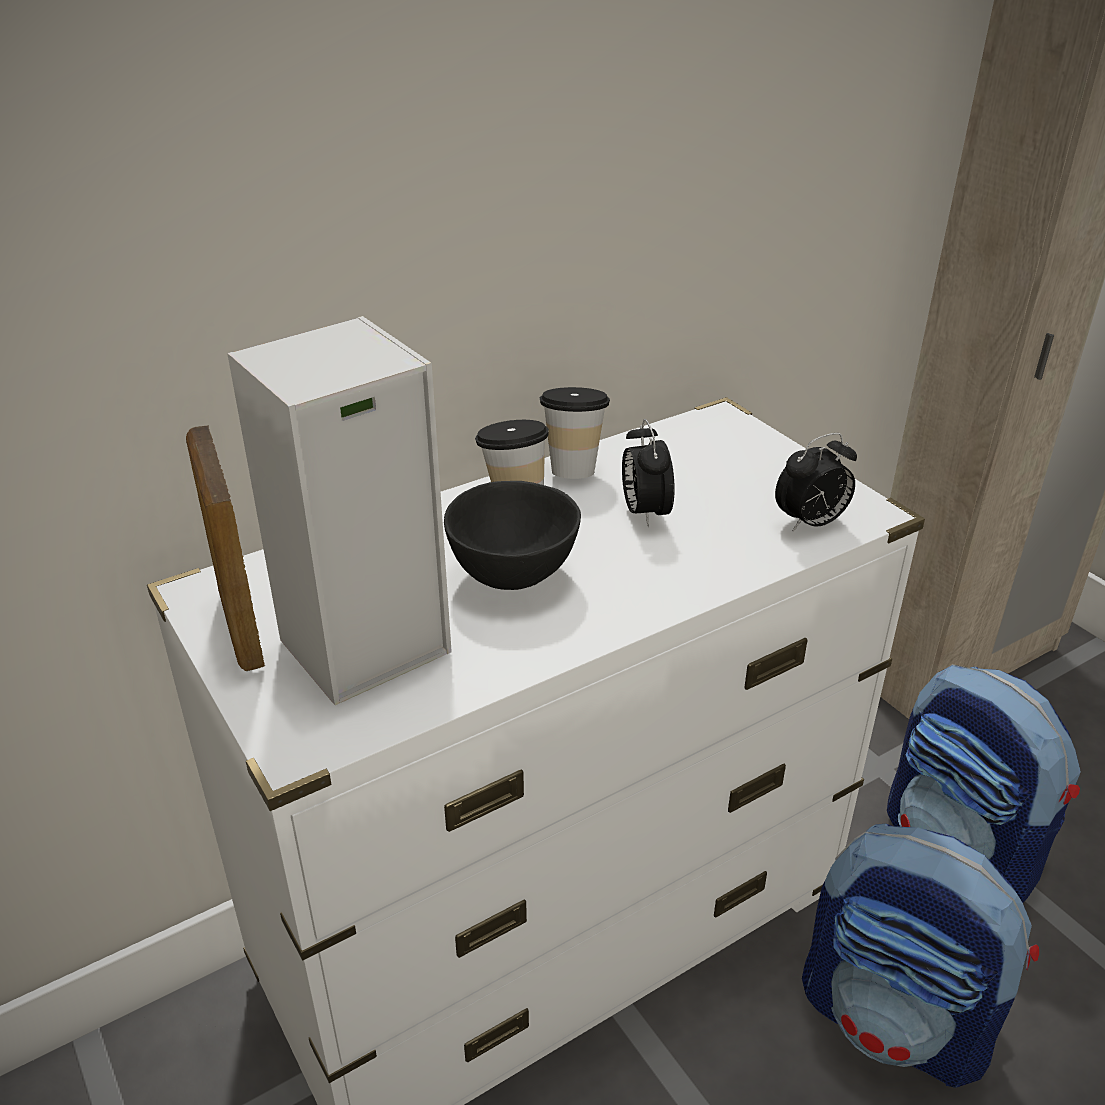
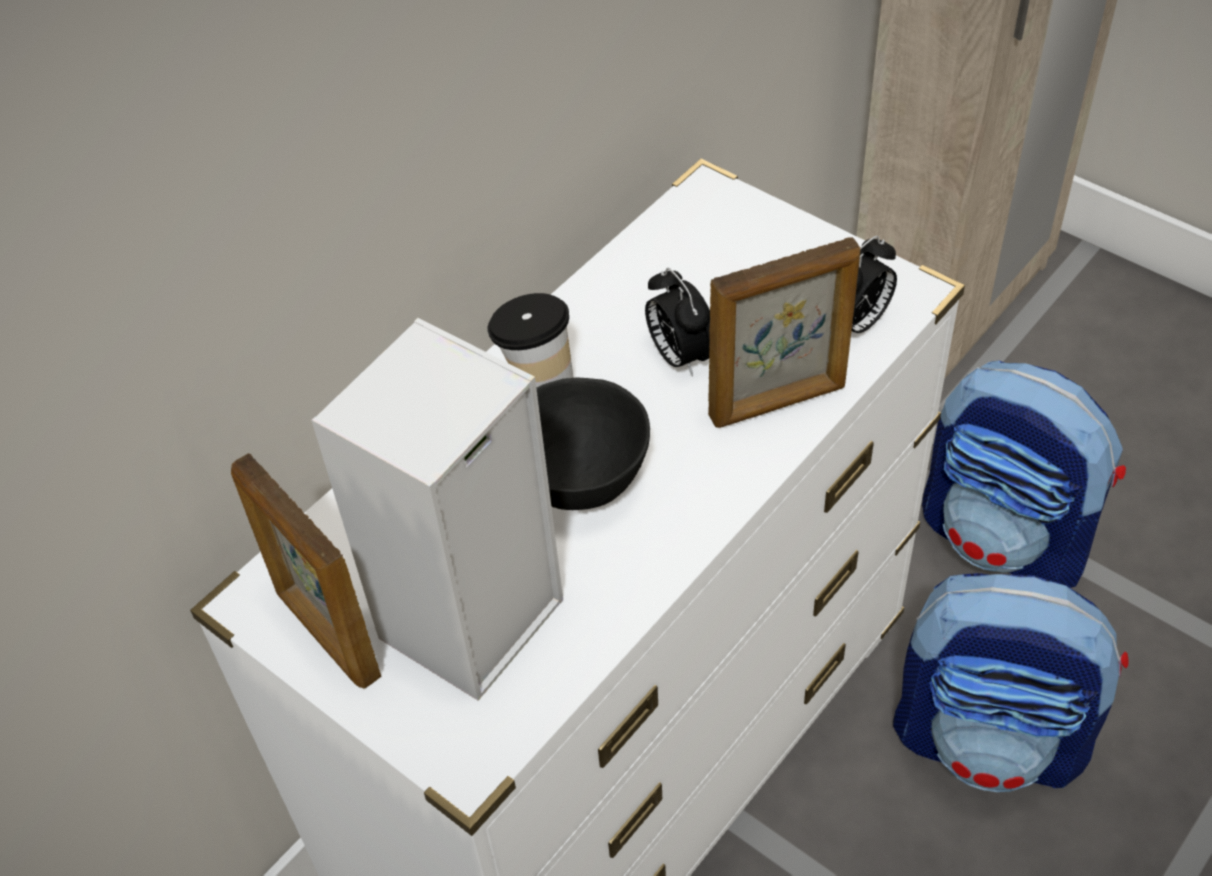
camera: 15 degrees left, 15 degrees up
cup [540,387,610,479] -> none
none -> picture frame [708,237,860,428]

